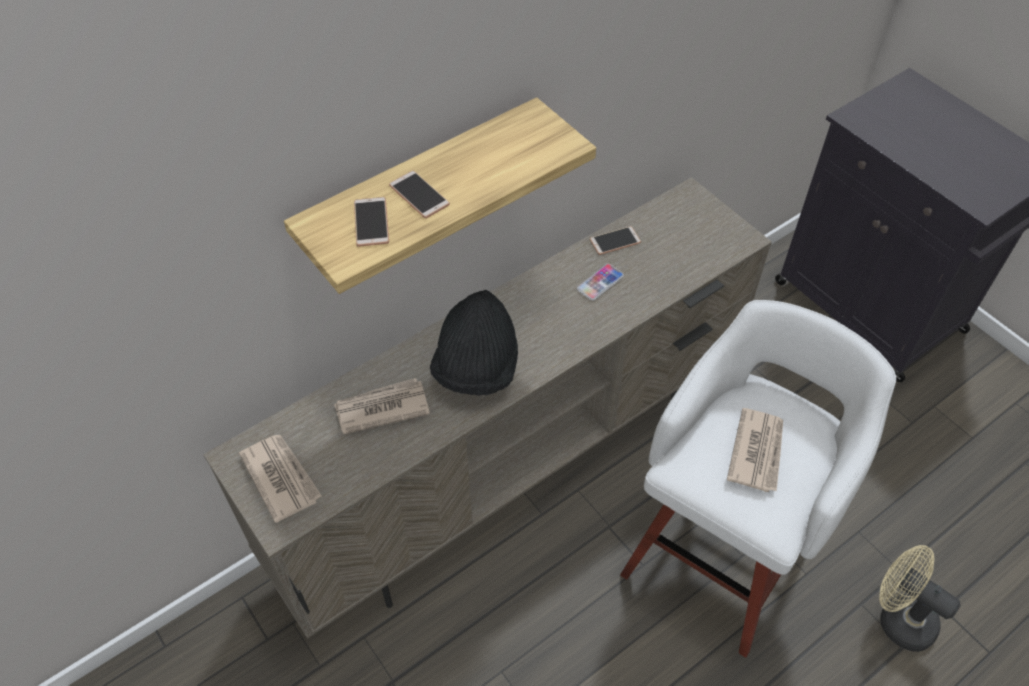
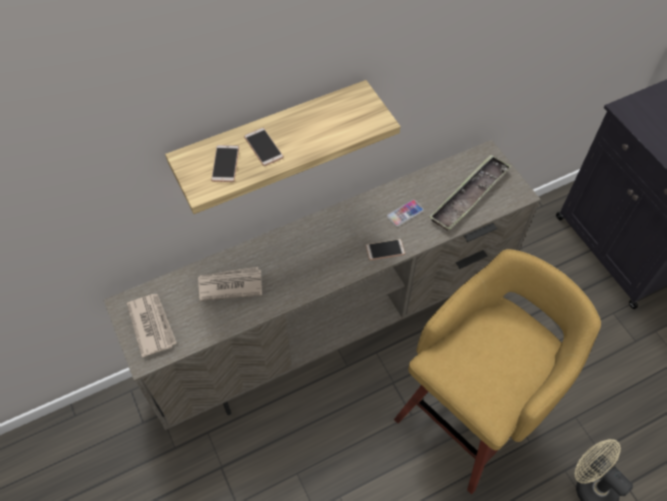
camera: 10 degrees right, 5 degrees up
black hat [430,290,518,396] -> none
phone [590,226,641,255] -> phone moved to [366,239,405,260]
white stool [620,300,896,658] -> yellow stool [394,249,601,494]
newspaper [727,408,783,492] -> none
none -> tray [429,155,511,231]

